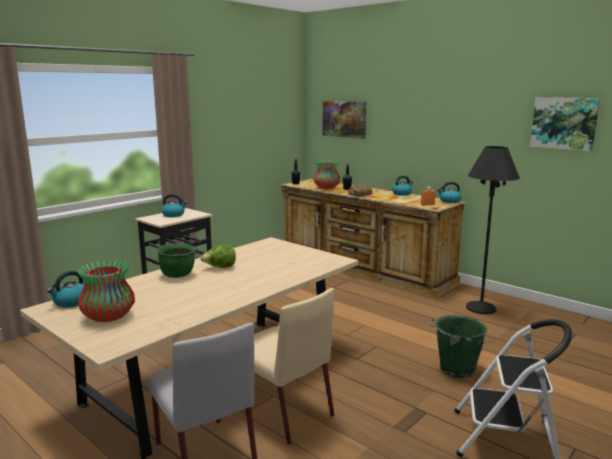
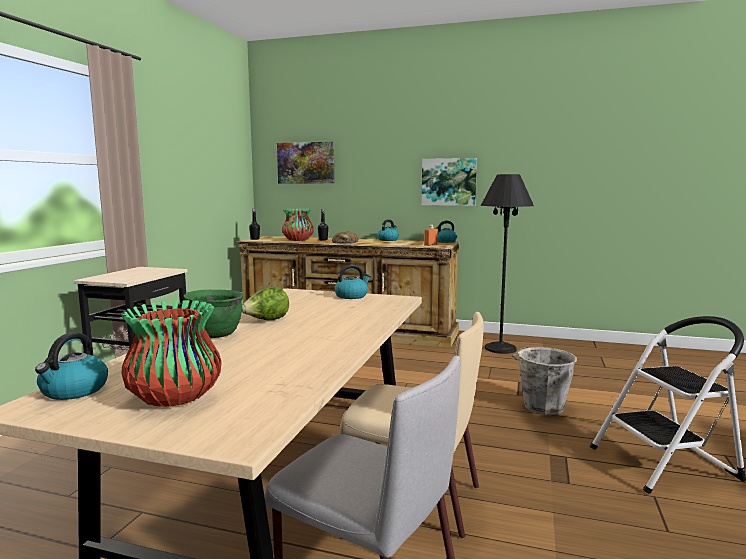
camera: 25 degrees left, 5 degrees down
kettle [161,194,187,217] -> kettle moved to [334,265,371,299]
green bucket [429,314,487,378] -> grey bucket [512,347,577,415]
picture [530,97,600,151] -> picture moved to [422,158,477,206]

